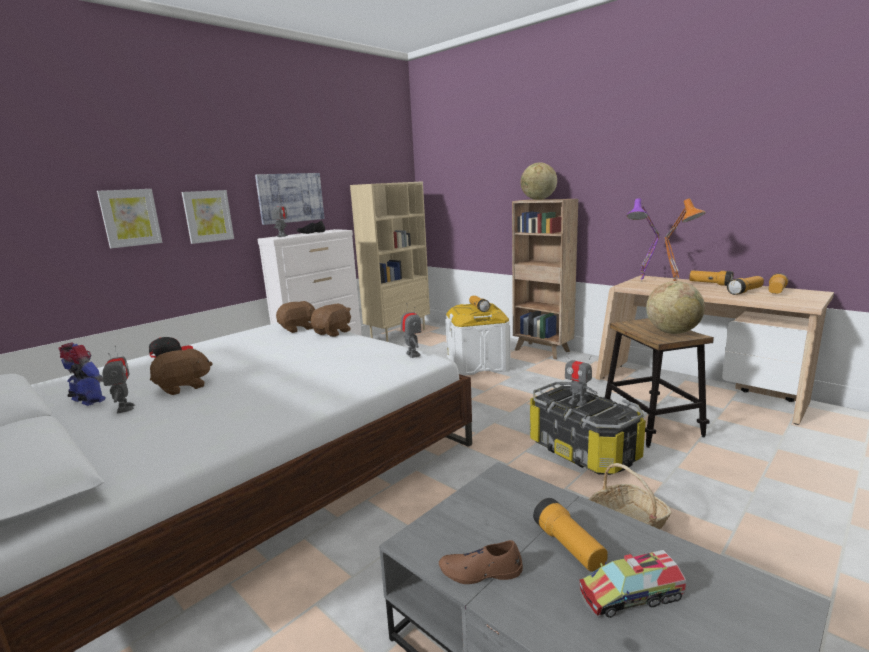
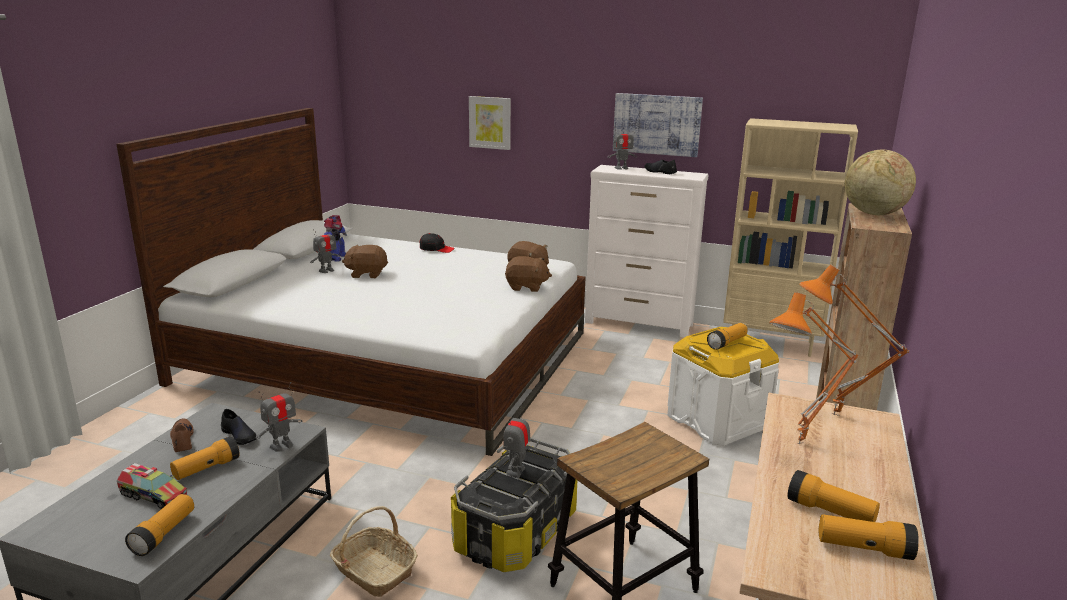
camera: 65 degrees right, 5 degrees up
brown plush toy [150,348,213,395] -> brown plush toy turned 150 degrees clockwise [342,245,388,278]
picture [182,190,234,244] -> none
toy robot [401,303,421,358] -> toy robot moved to [255,382,302,452]
toy truck [579,550,686,618] -> toy truck turned 150 degrees clockwise [117,463,187,509]
purple table lamp [627,198,660,282] -> orange table lamp [799,264,909,416]
globe [646,281,705,334] -> none
flashlight [689,271,733,286] -> flashlight moved to [125,494,194,556]
none -> black shoe [221,409,257,445]

